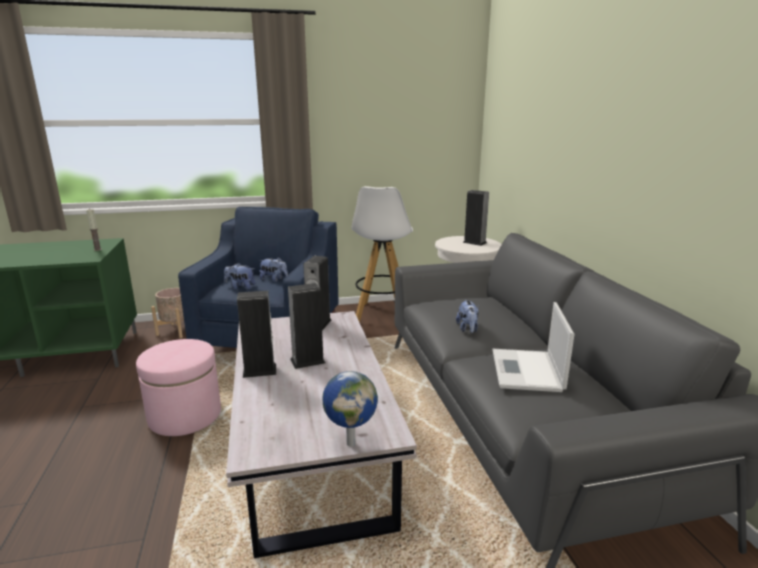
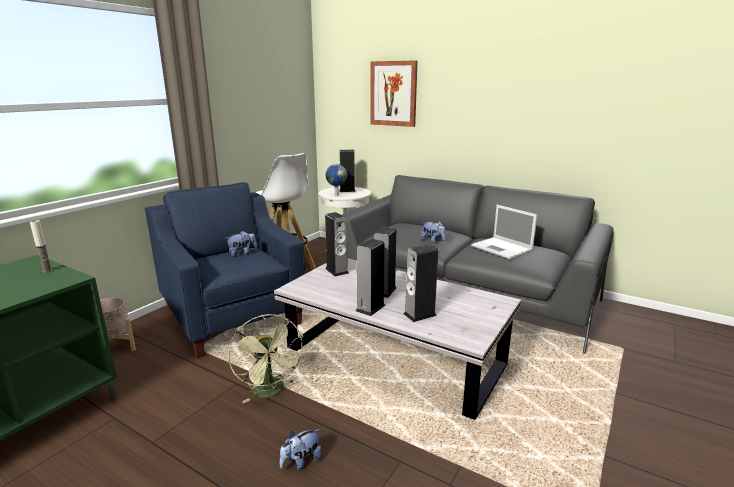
camera: 45 degrees left, 0 degrees up
pink ottoman [136,339,221,436] -> green fan [228,314,305,403]
plush toy [224,263,255,290] -> plush toy moved to [280,429,322,471]
globe [323,371,378,447] -> globe moved to [325,164,347,196]
none -> picture [370,60,418,127]
none -> speaker [403,244,438,322]

